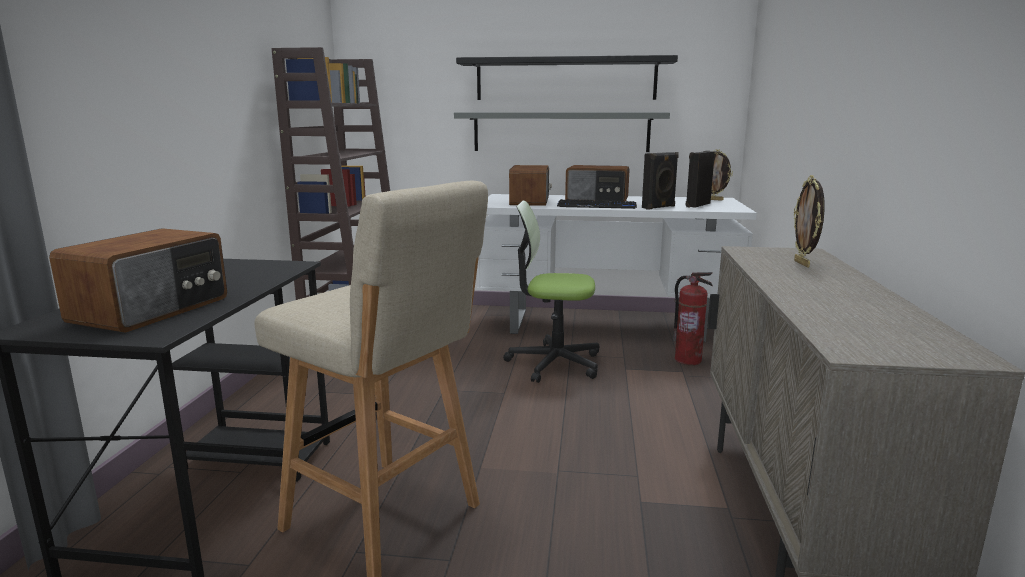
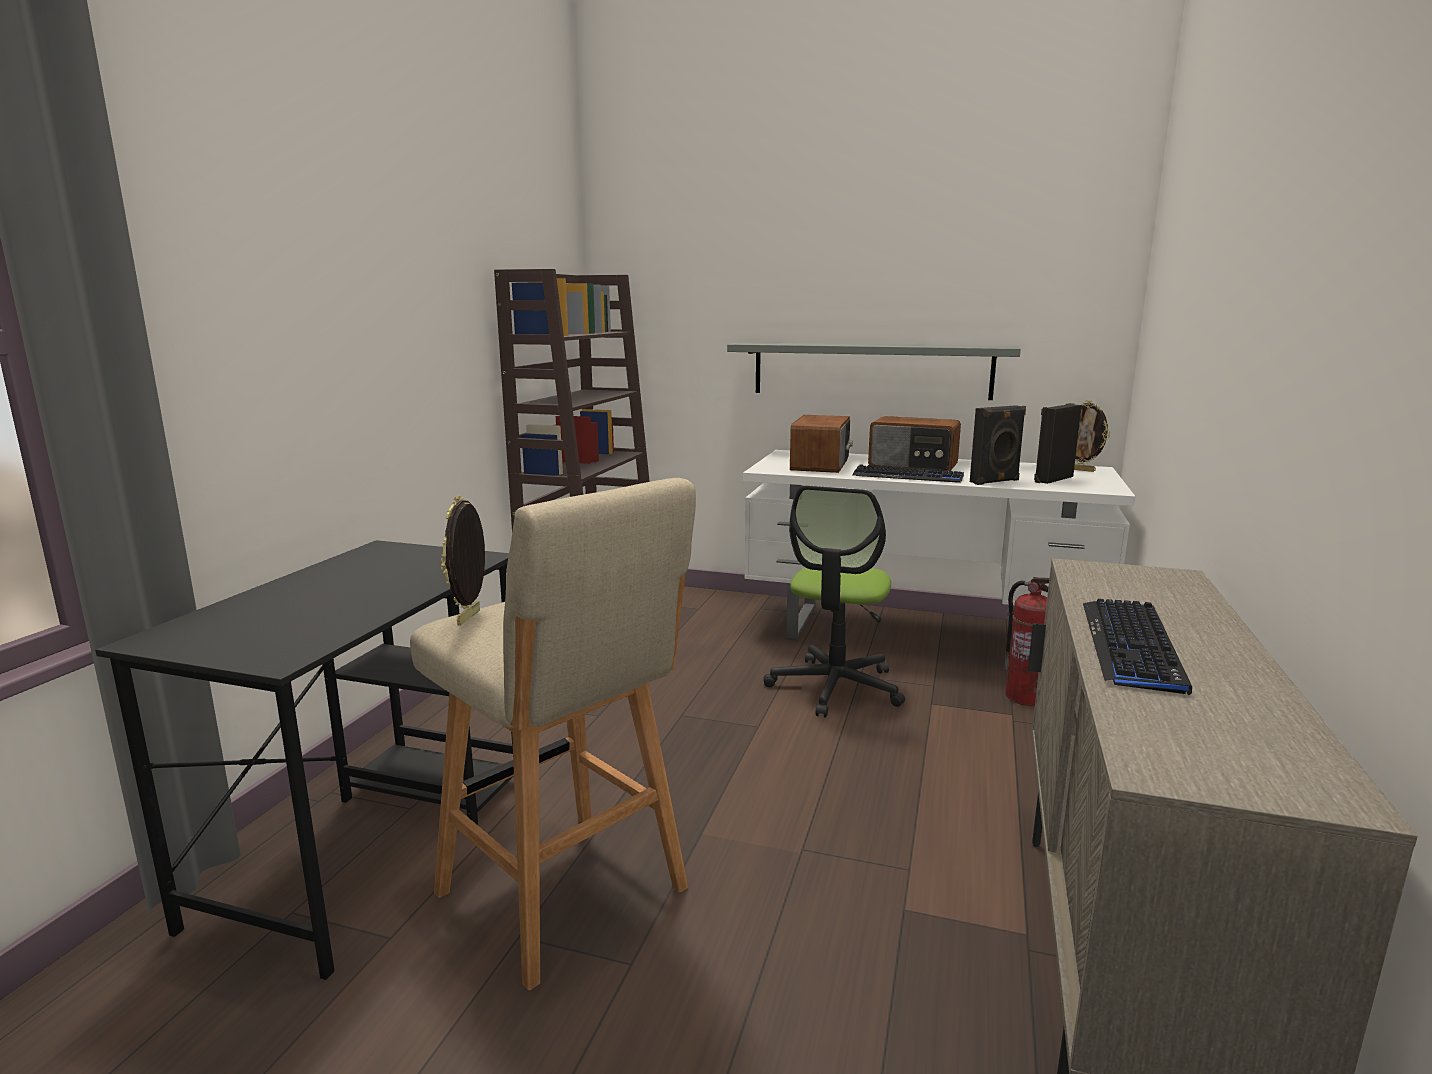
camera: 10 degrees right, 0 degrees up
radio [49,228,227,332] -> none
black shelf [456,55,678,100] -> none
office chair [503,200,599,383] -> office chair turned 90 degrees counterclockwise [763,485,905,718]
picture frame [794,175,825,267] -> picture frame moved to [441,495,485,626]
none -> keyboard [1083,599,1192,696]

